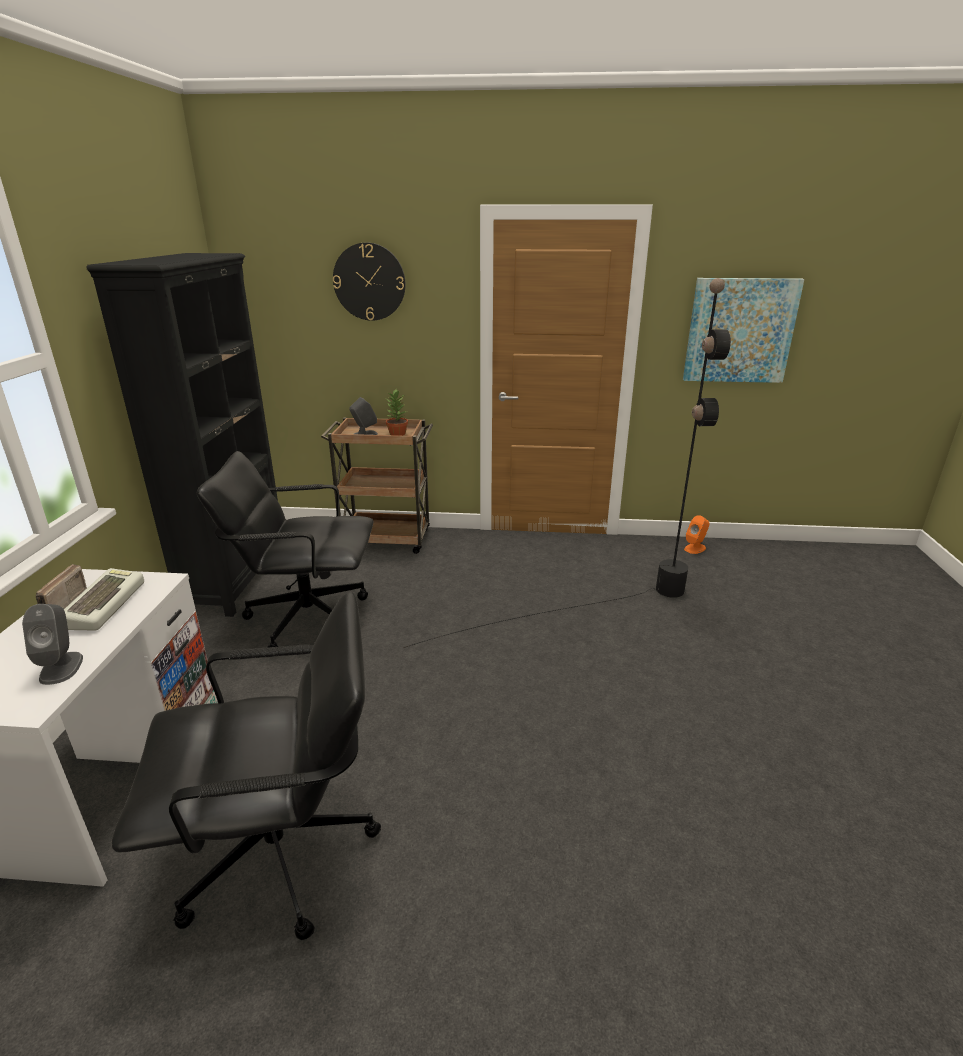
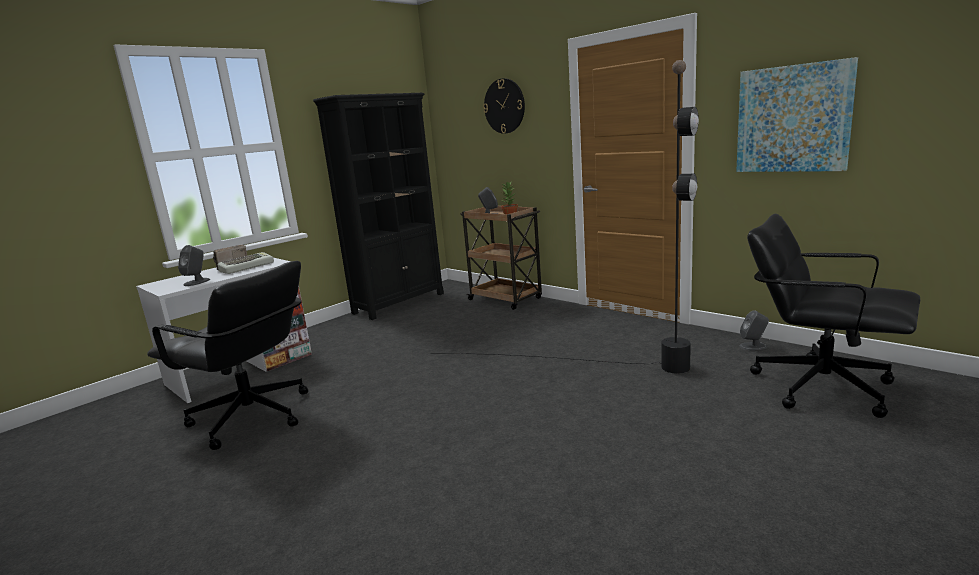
camera: 40 degrees right, 10 degrees down
black office chair [196,451,374,648] -> black office chair moved to [747,214,920,418]
orange speaker [684,515,709,554] -> grey speaker [740,310,769,350]

